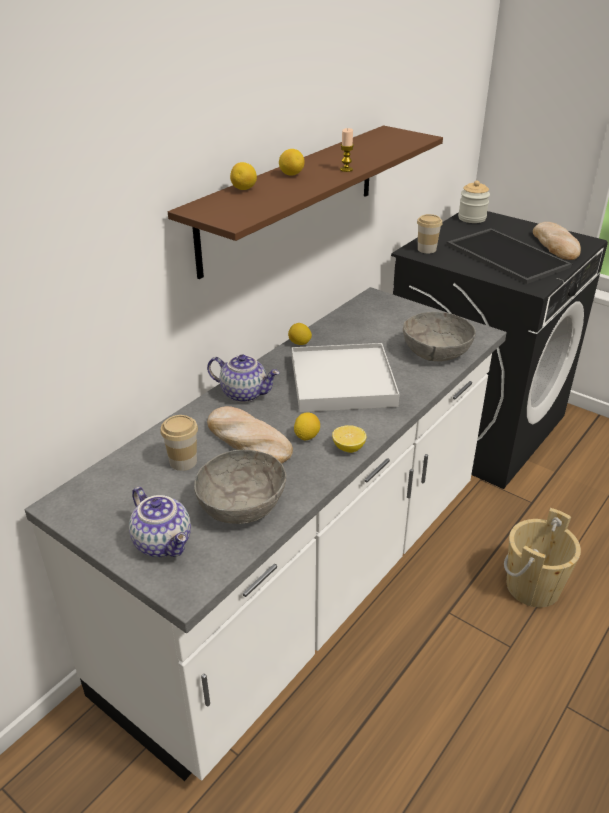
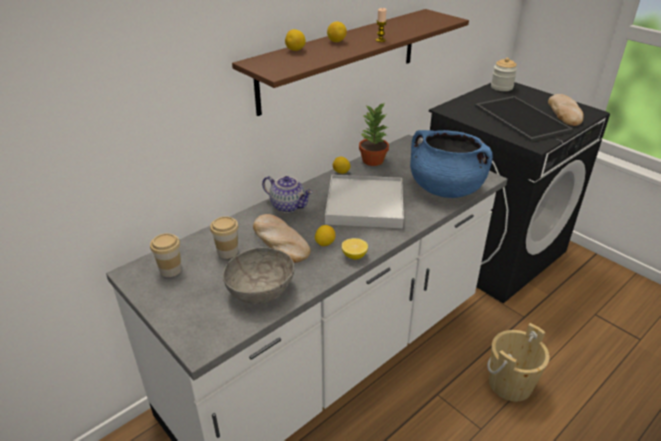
camera: 10 degrees right, 0 degrees up
teapot [129,487,191,557] -> none
grey bowl [403,312,476,362] -> blue cooking pot [410,130,493,198]
cup [417,214,442,253] -> cup moved to [150,233,182,277]
none -> potted plant [359,103,389,166]

